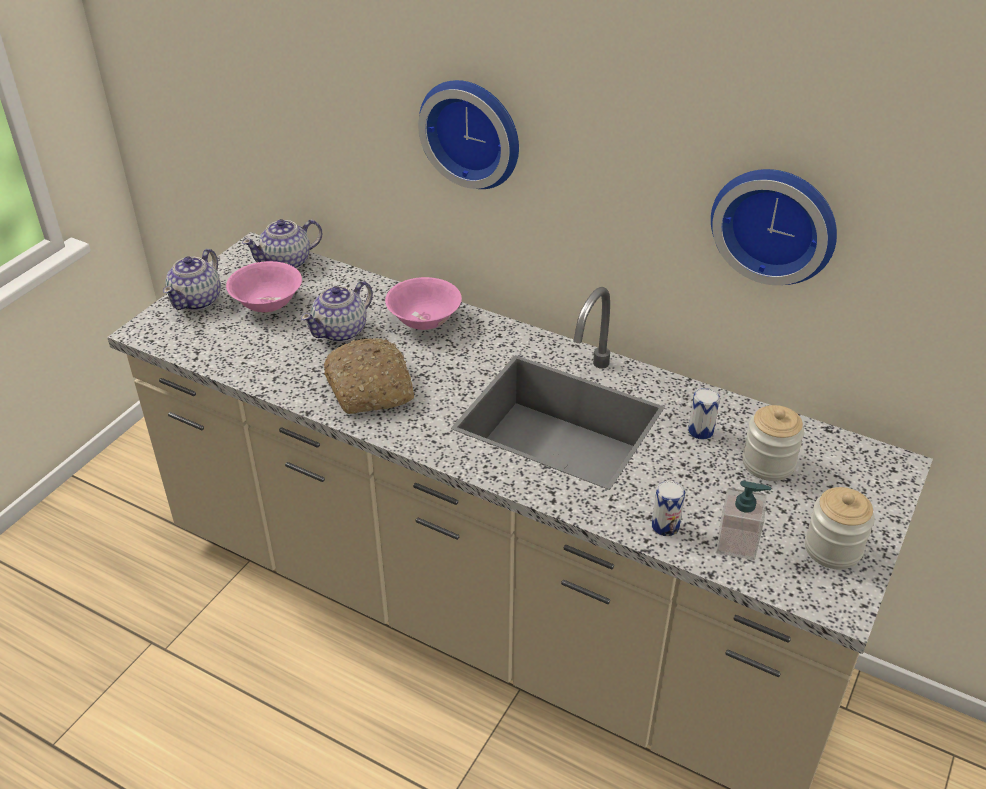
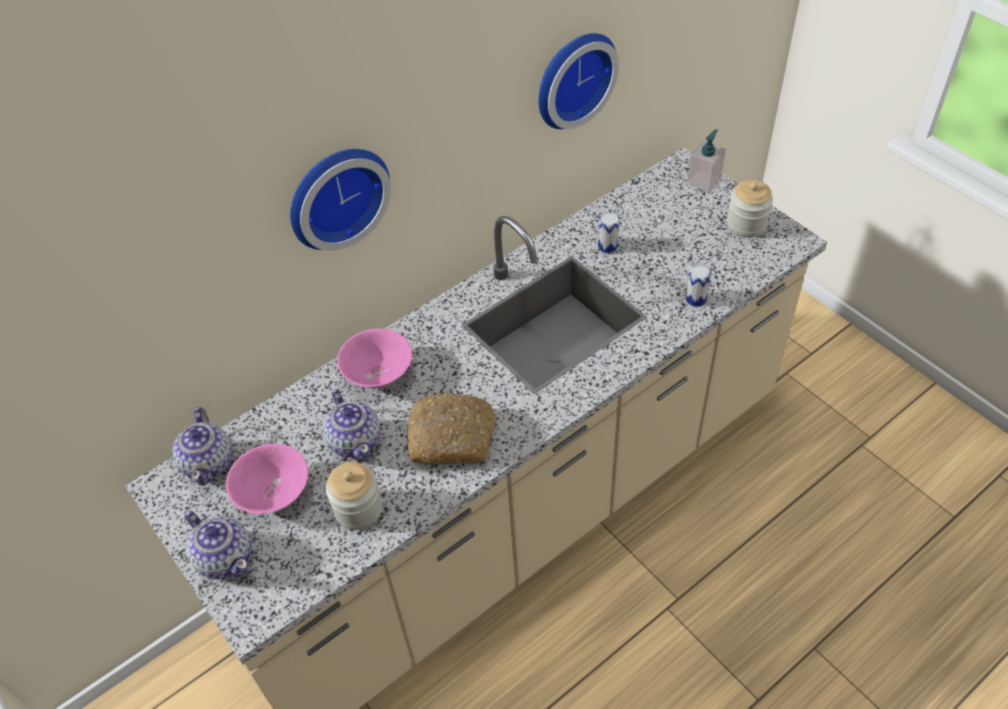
camera: 65 degrees left, 10 degrees up
soap dispenser [716,481,771,560] -> soap dispenser moved to [687,129,726,193]
jar [743,405,804,481] -> jar moved to [326,462,382,530]

